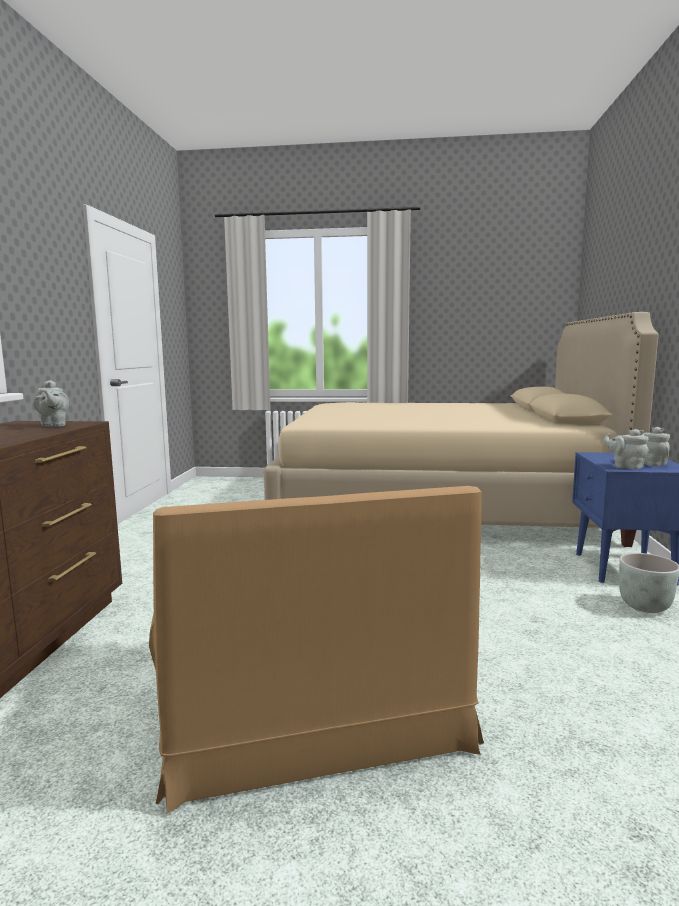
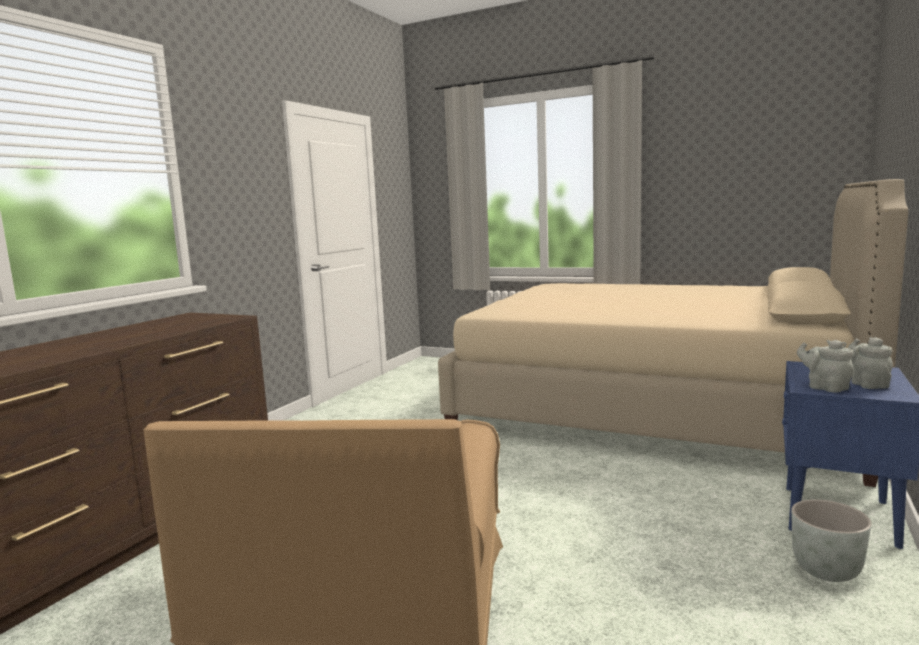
camera: 20 degrees right, 0 degrees up
grey teapot [33,380,69,427] -> none

